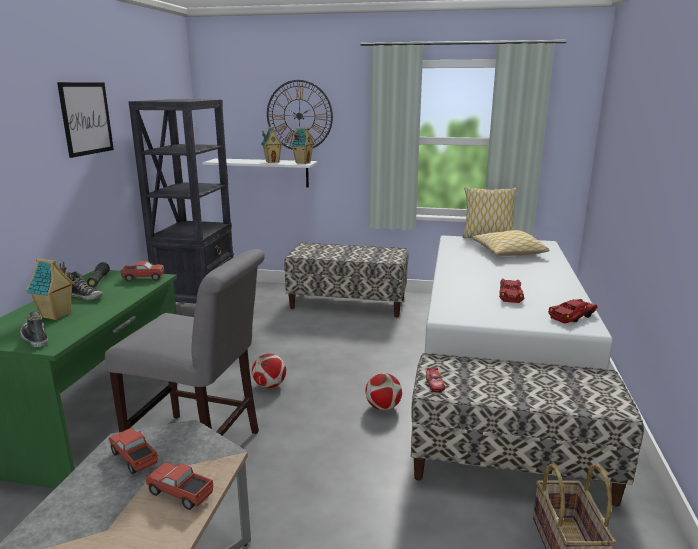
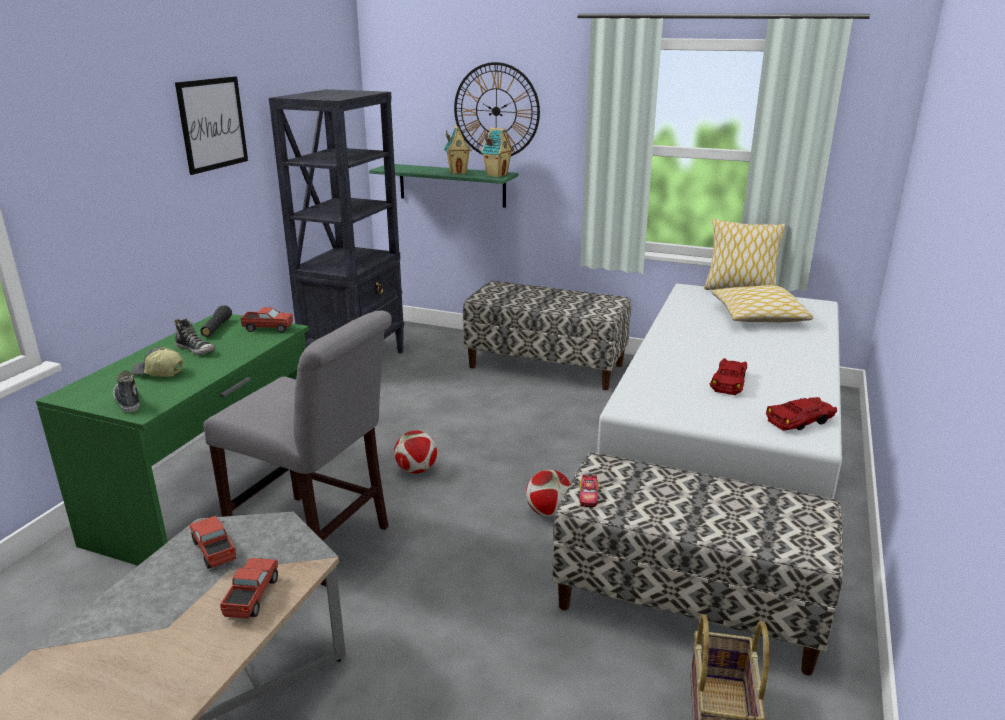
camera: 10 degrees right, 5 degrees up
toy house [26,258,75,320] -> cap [131,347,183,377]
toy truck [145,462,213,510] -> toy truck turned 60 degrees clockwise [220,558,278,619]
white shelf [202,158,318,188] -> green shelf [369,164,518,208]

